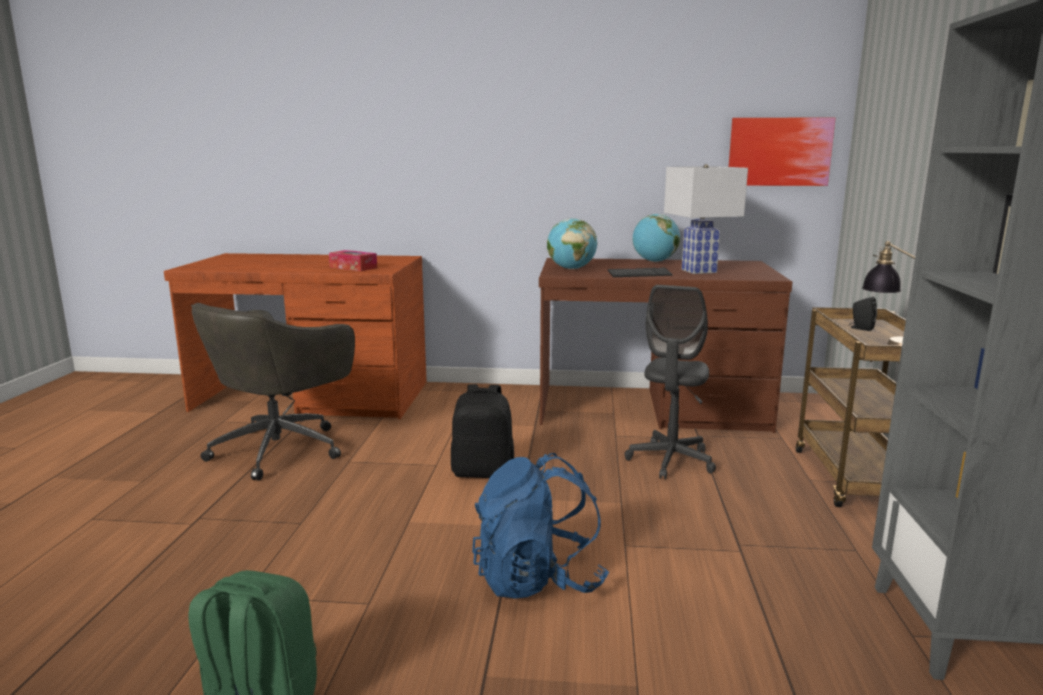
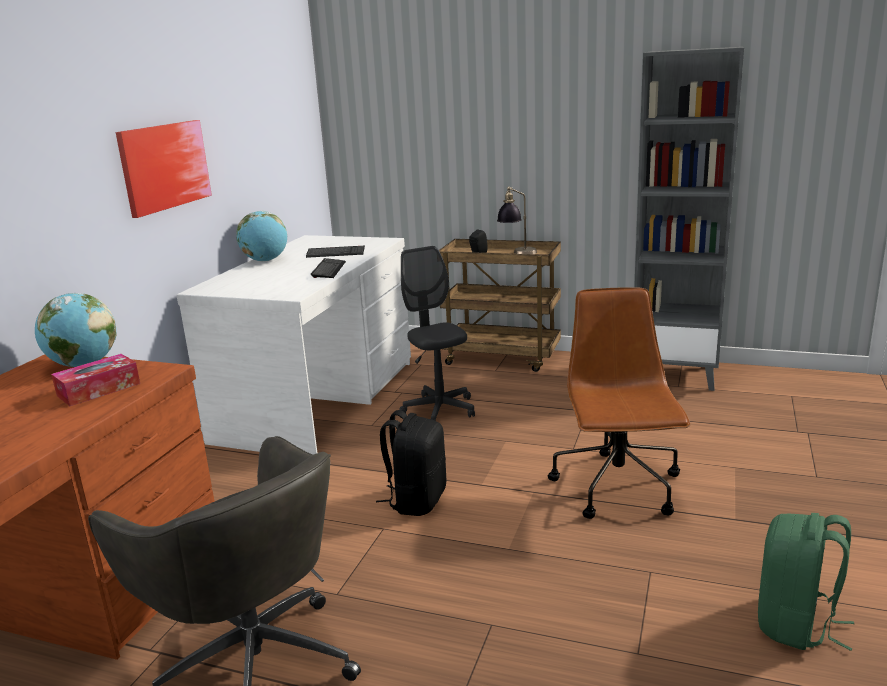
camera: 75 degrees left, 5 degrees up
blue backpack [472,453,609,599] -> brown office chair [548,287,690,519]
brown desk [539,258,793,433] -> white desk [176,235,411,455]
globe [547,218,597,269] -> globe moved to [35,293,117,367]
grey office chair [625,285,716,480] -> grey office chair turned 150 degrees counterclockwise [399,246,475,421]
white table lamp [664,164,748,274] -> keyboard [306,246,365,258]
picture [729,117,835,186] -> picture moved to [116,120,212,218]

